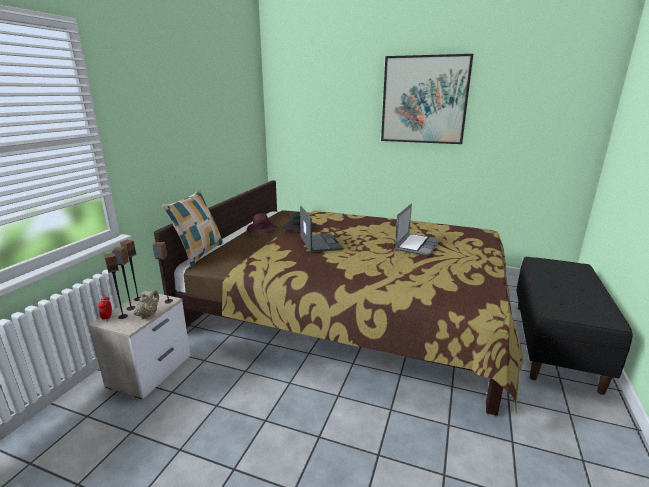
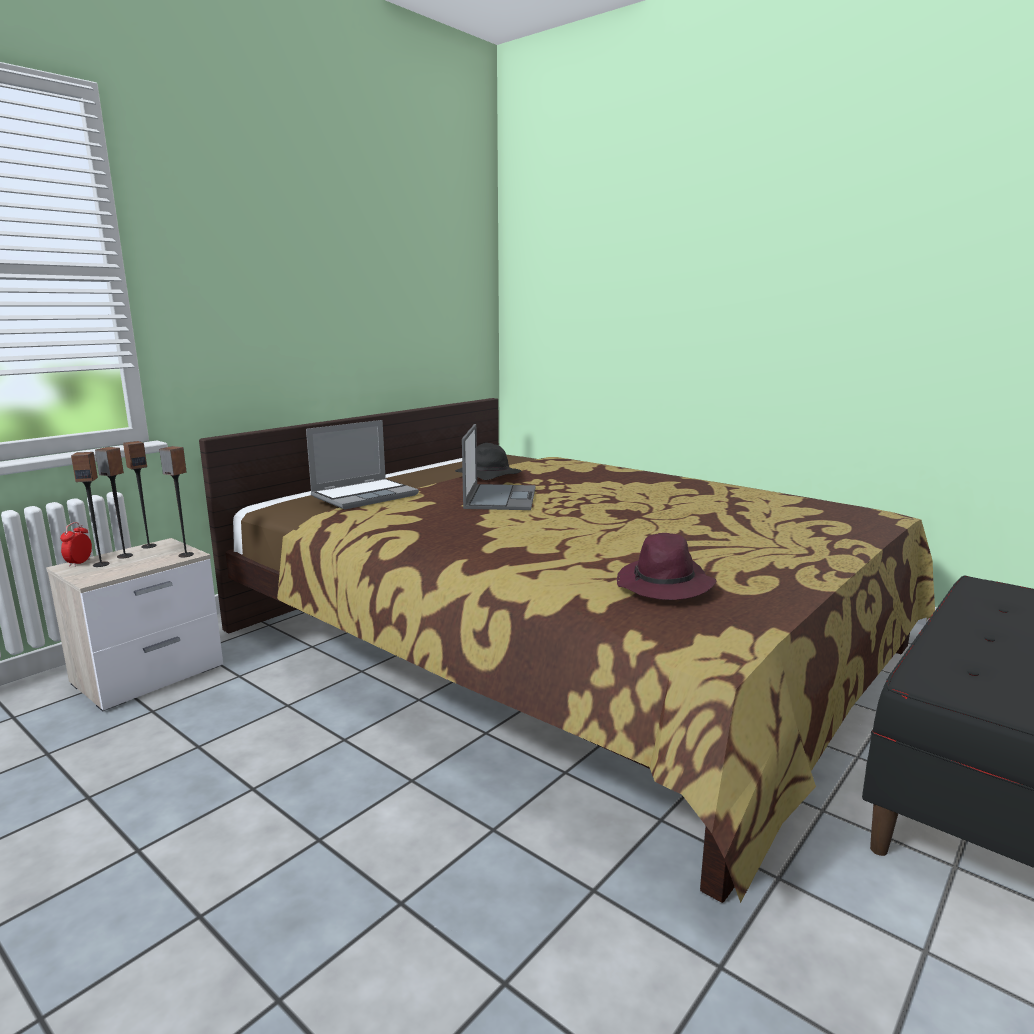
camera: 20 degrees right, 5 degrees down
beige teapot [133,290,159,319] -> none
pillow [162,190,223,267] -> none
purple hat [247,213,277,234] -> purple hat moved to [617,533,717,600]
picture [381,54,473,144] -> none
laptop [395,203,440,256] -> laptop moved to [306,420,419,509]

